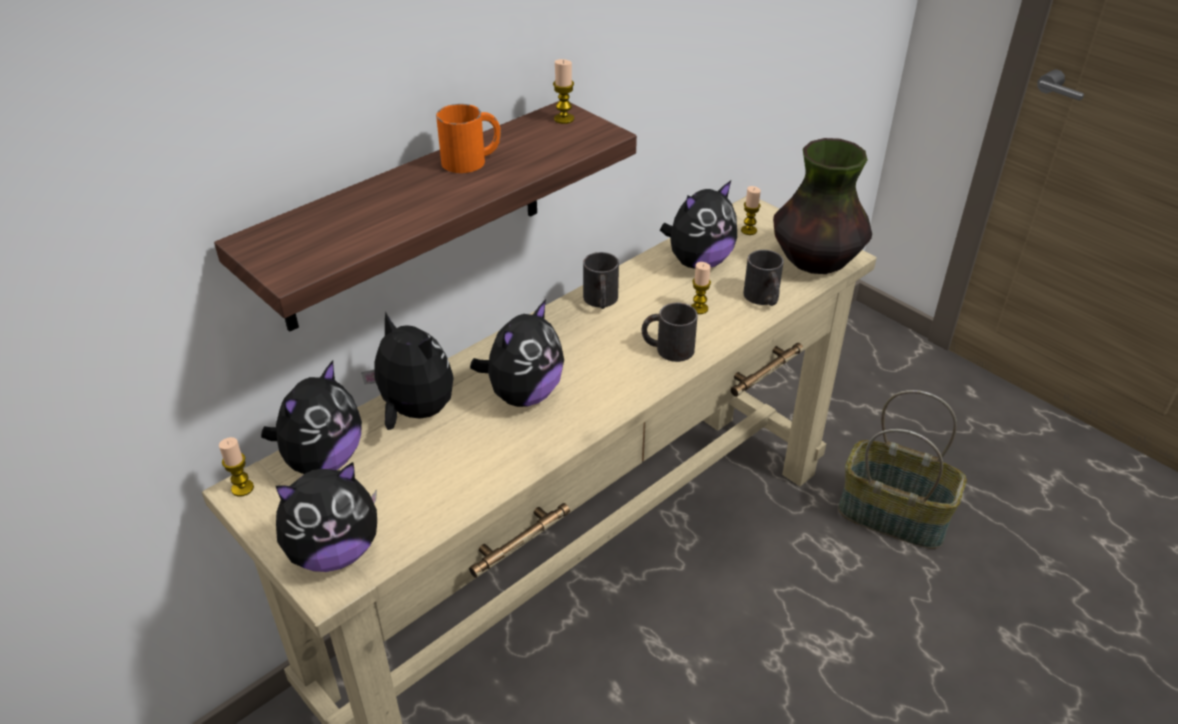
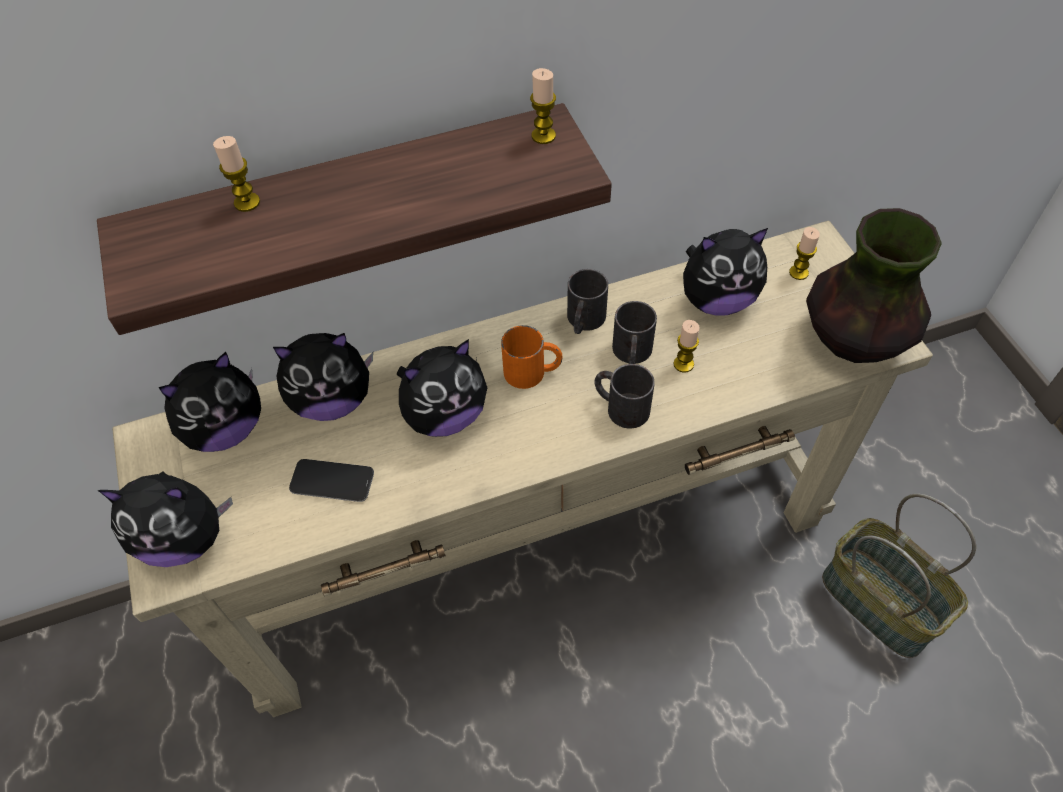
camera: 25 degrees right, 15 degrees up
candle [219,437,254,497] -> candle moved to [213,136,260,212]
plush toy [361,312,454,430] -> plush toy turned 105 degrees clockwise [273,333,373,421]
orange mug [436,104,501,173] -> orange mug moved to [501,325,563,389]
black mug [743,250,784,306] -> black mug moved to [612,301,657,364]
none -> phone [289,459,374,502]

